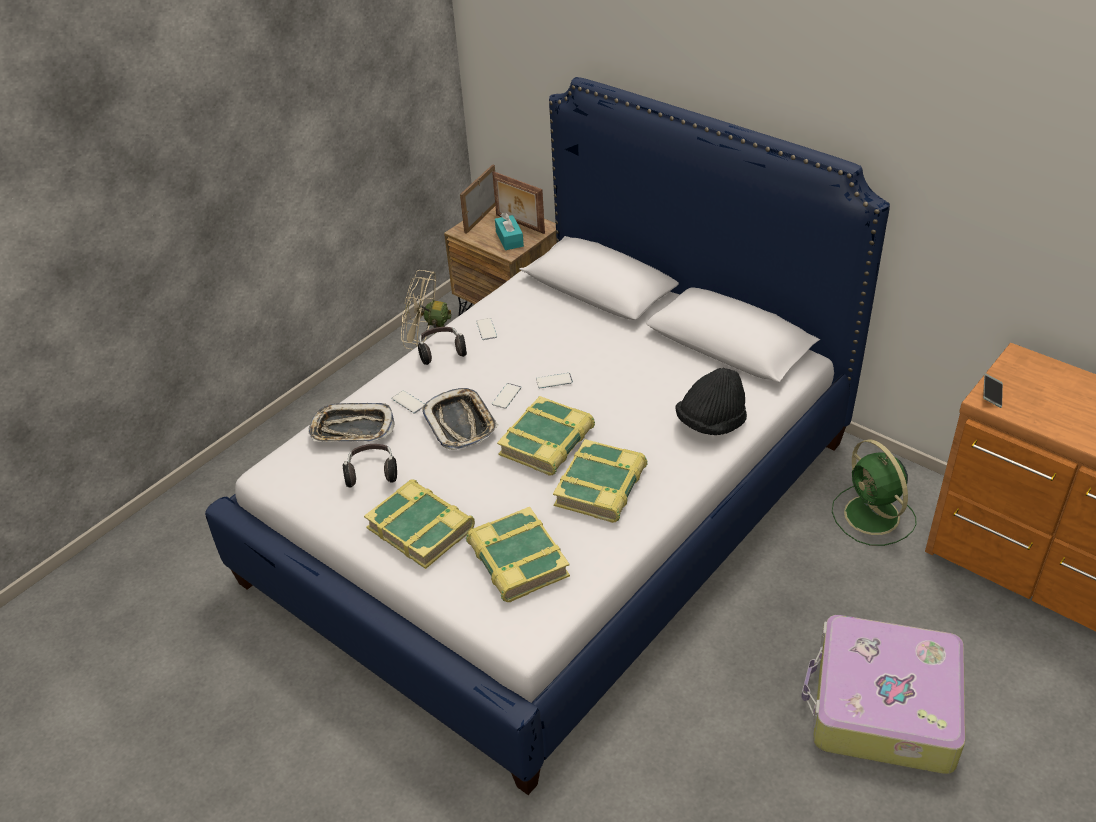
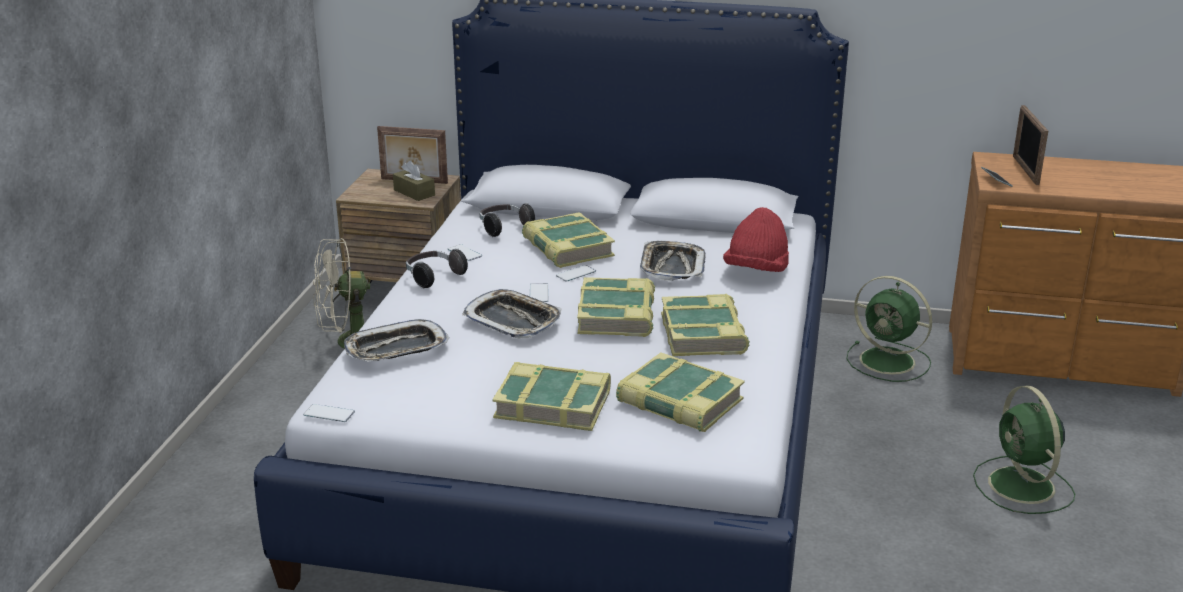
camera: 30 degrees left, 15 degrees down
headphones [343,444,397,488] -> headphones moved to [480,203,535,237]
phone [391,390,425,413] -> phone moved to [303,404,355,422]
picture frame [460,164,495,234] -> picture frame moved to [1013,105,1048,185]
turquoise tissue box [495,212,524,250] -> brown tissue box [393,161,435,201]
black hat [675,368,747,435] -> red hat [723,207,789,272]
suitcase [801,615,965,774] -> green fan [973,385,1075,514]
none -> book [522,212,615,268]
none -> tray [640,241,706,281]

